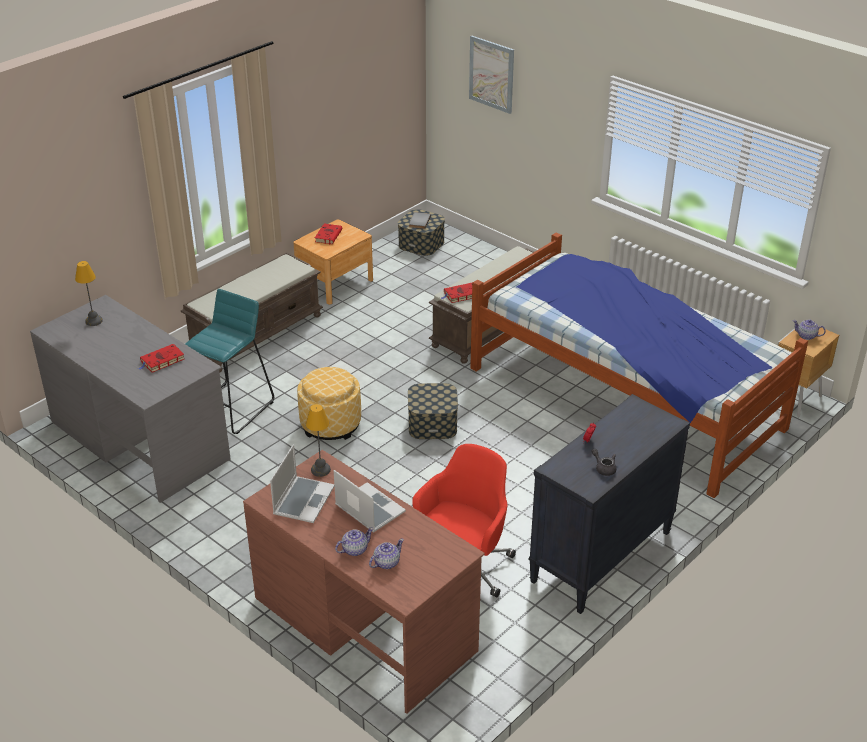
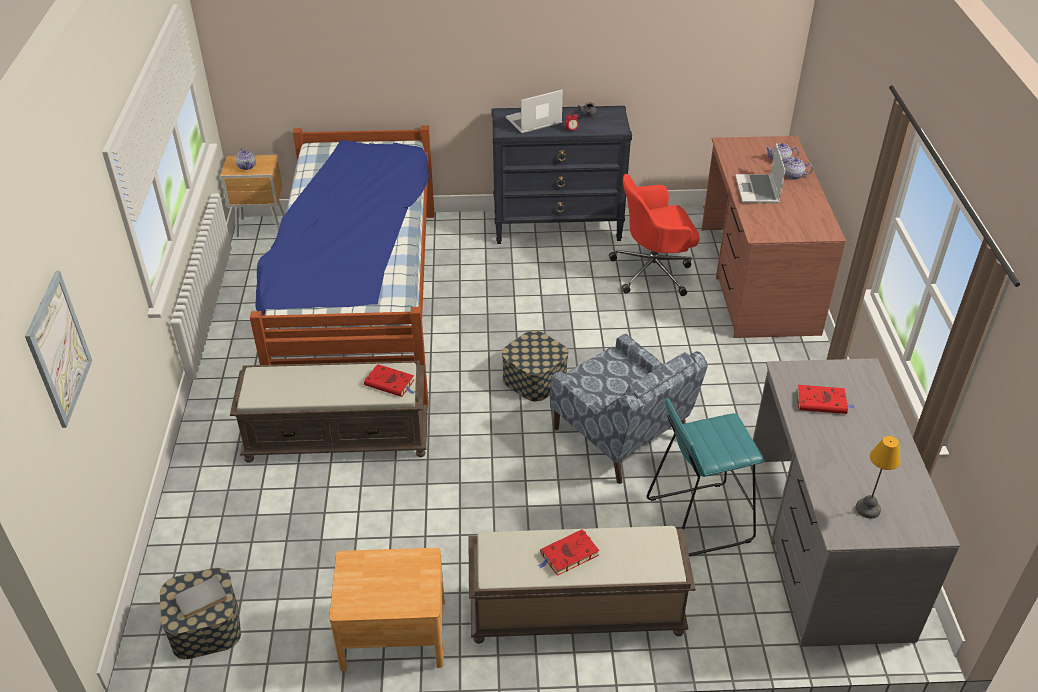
camera: 135 degrees left, 5 degrees up
laptop [270,444,334,523] -> laptop moved to [506,89,563,134]
ottoman [297,367,361,440] -> blue armchair [550,334,708,484]
table lamp [306,404,331,477] -> none
red book [315,224,343,244] -> red book moved to [538,529,599,576]

